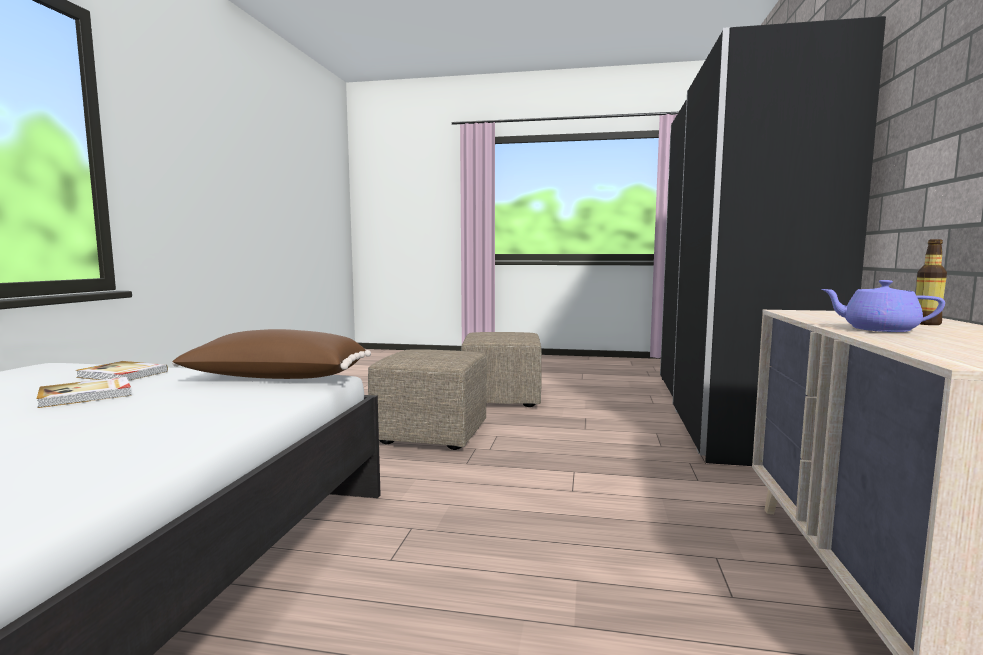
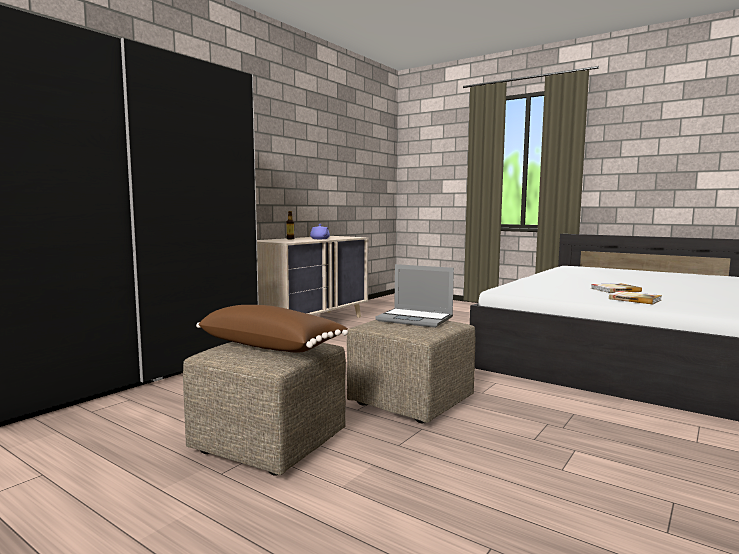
camera: 155 degrees left, 0 degrees up
brown pillow [172,329,371,379] -> brown pillow moved to [196,305,348,353]
none -> laptop [375,264,454,328]

